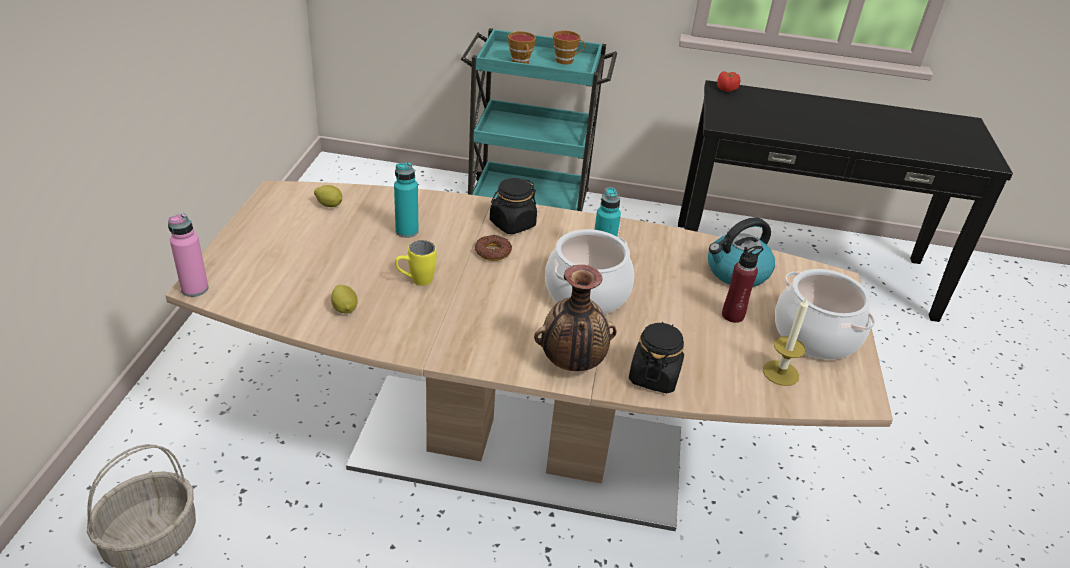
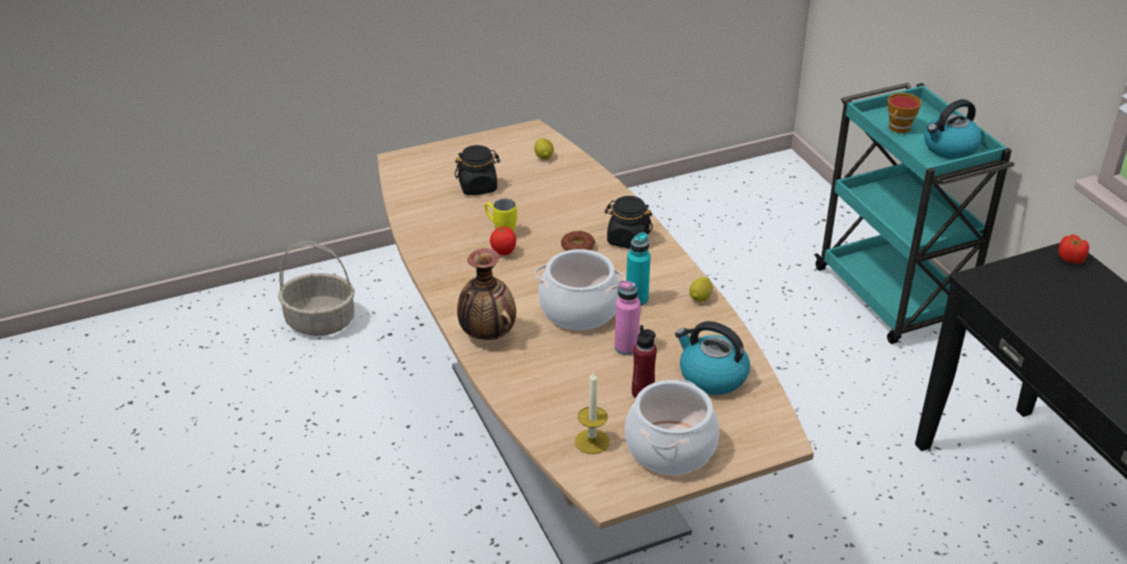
camera: 60 degrees right, 0 degrees up
pink bottle [168,213,209,297] -> pink bottle moved to [615,280,640,355]
lemon [331,285,358,314] -> lemon moved to [689,277,713,302]
turquoise bottle [394,162,419,238] -> none
cup [553,31,585,65] -> kettle [924,99,982,159]
black jar [629,322,684,393] -> black jar moved to [455,145,500,195]
none -> tomato [490,226,516,255]

